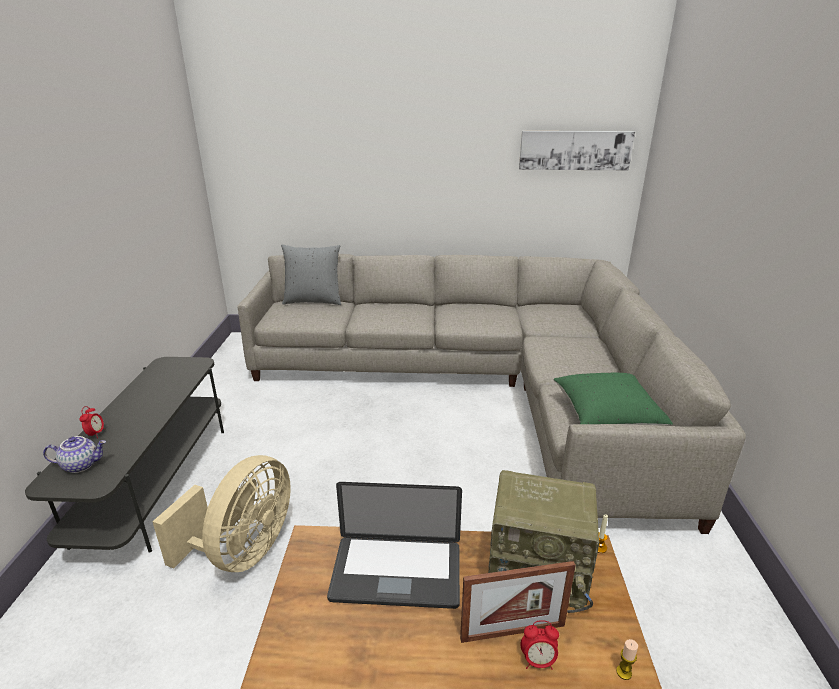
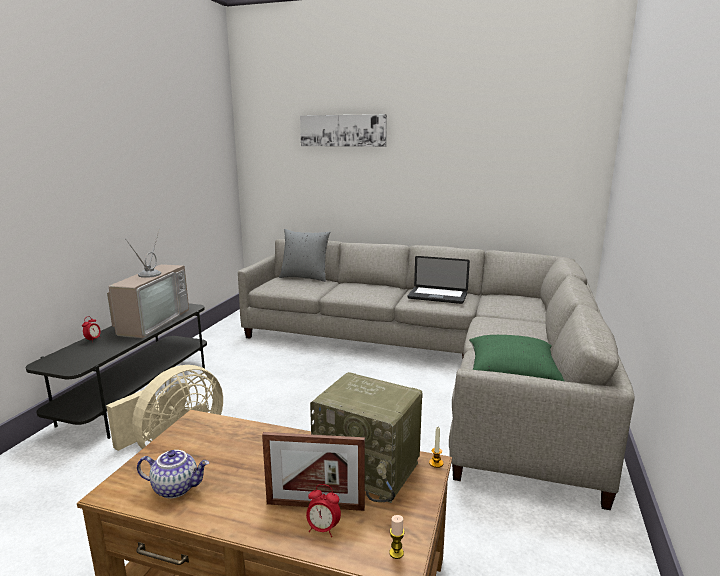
camera: 15 degrees right, 10 degrees down
teapot [43,436,106,473] -> teapot moved to [137,450,209,499]
laptop [327,482,462,609] -> laptop moved to [408,256,470,304]
picture [519,131,635,170] -> picture moved to [300,114,387,147]
none -> television [107,228,189,338]

